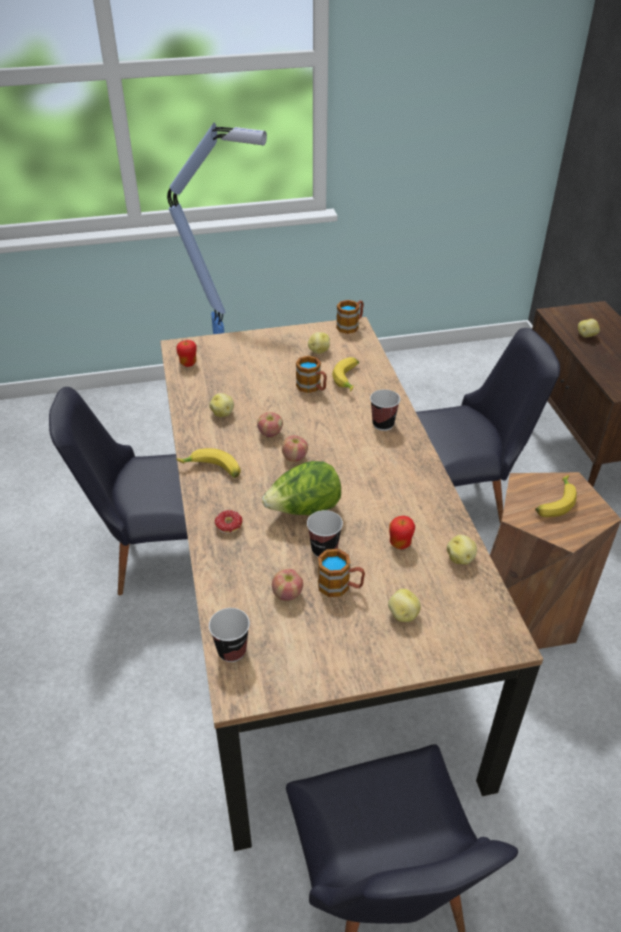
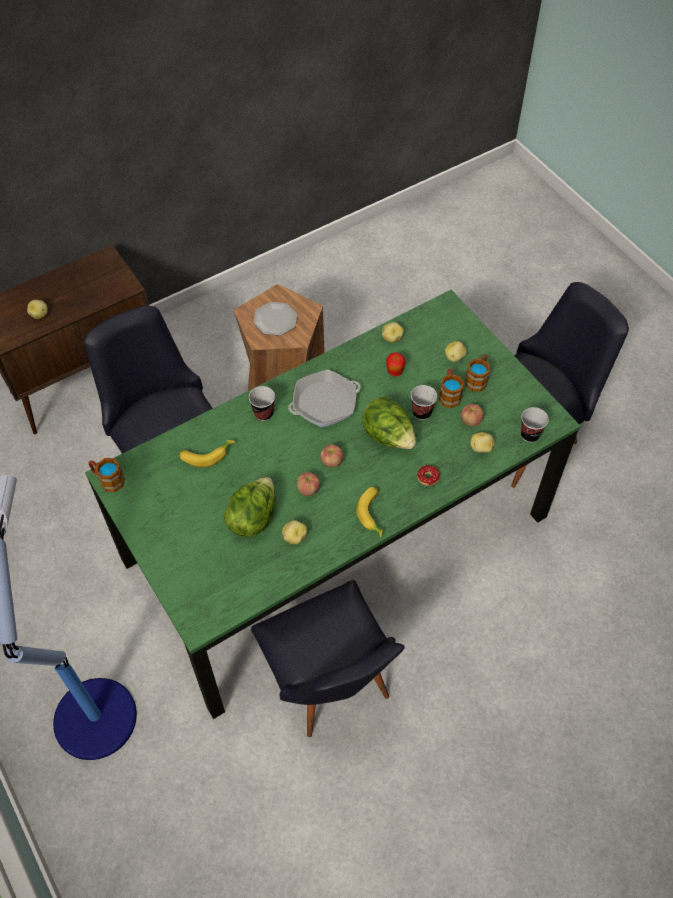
camera: 110 degrees left, 15 degrees up
brown dining table [160,317,543,851] -> green dining table [85,289,580,719]
apple [176,340,197,367] -> none
mug [296,356,327,393] -> mug moved to [465,354,490,392]
potato [308,332,330,354] -> potato moved to [470,432,495,453]
banana [535,475,577,517] -> plate [253,302,298,336]
none -> lettuce [224,477,275,537]
none -> frying pan [288,370,361,427]

